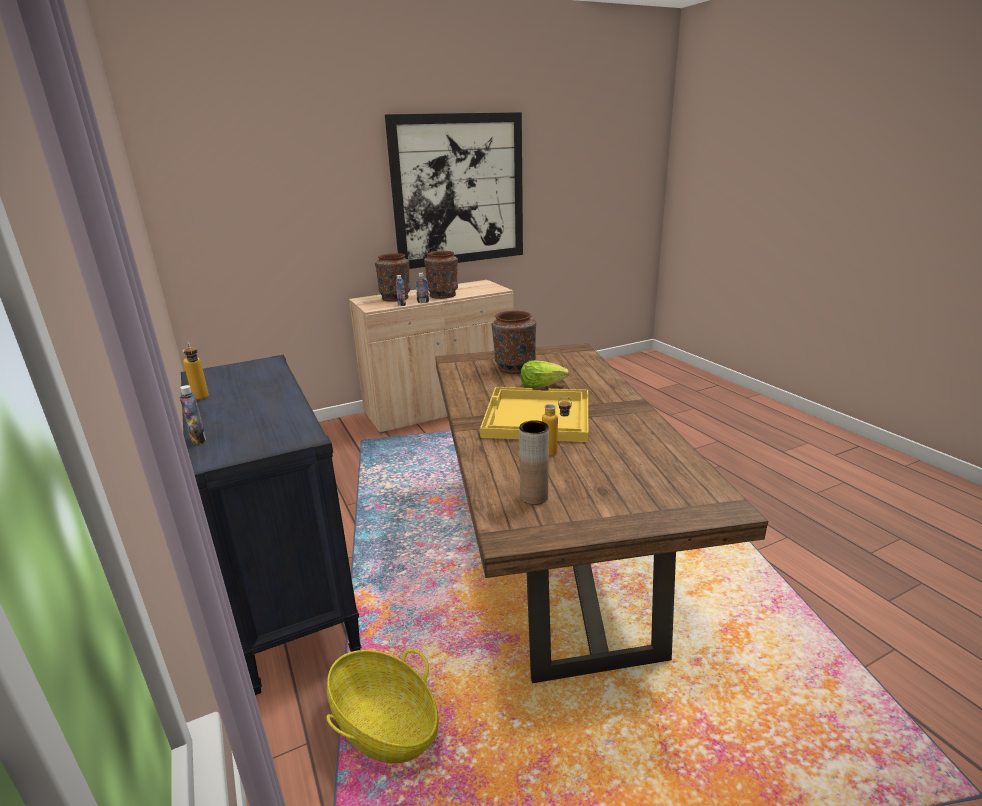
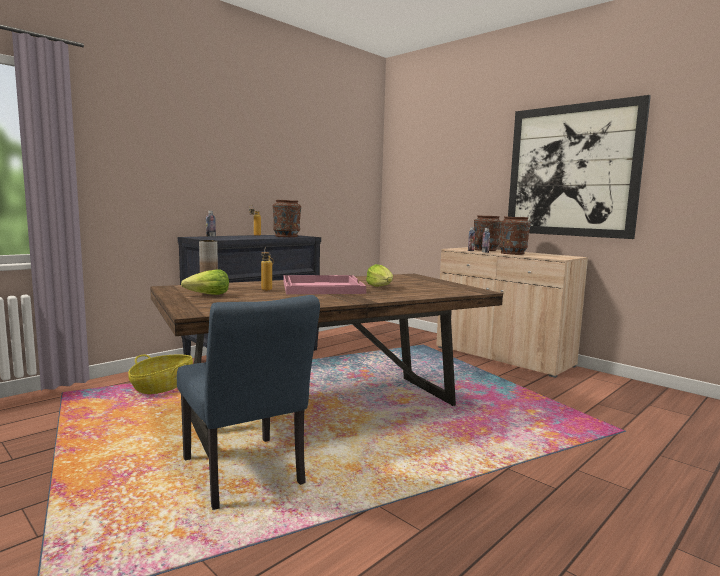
camera: 70 degrees right, 15 degrees down
yellow tray [480,387,588,442] -> pink tray [284,275,366,294]
brown vase [492,310,536,374] -> brown vase moved to [273,200,301,237]
none -> blue chair [177,295,320,510]
none -> lettuce [181,269,229,295]

